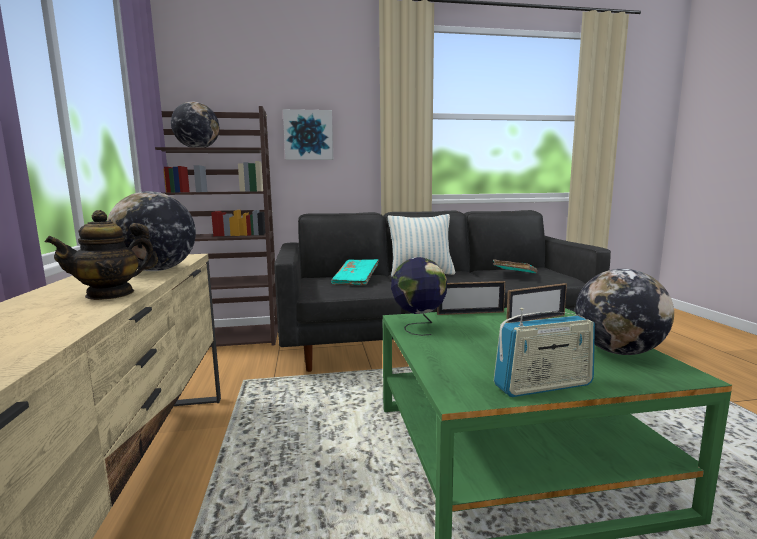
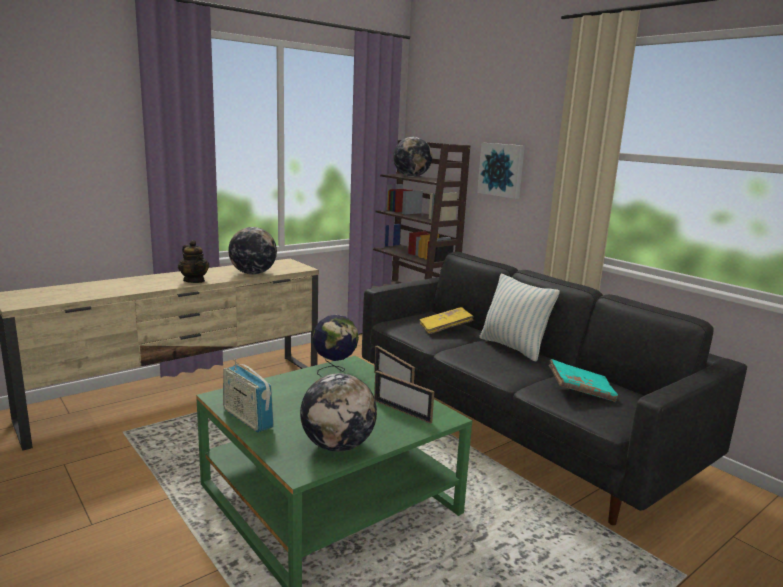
camera: 60 degrees right, 5 degrees up
teapot [44,210,158,300] -> teapot turned 150 degrees counterclockwise [178,240,209,283]
turquoise book [331,259,379,285] -> yellow book [420,307,474,334]

